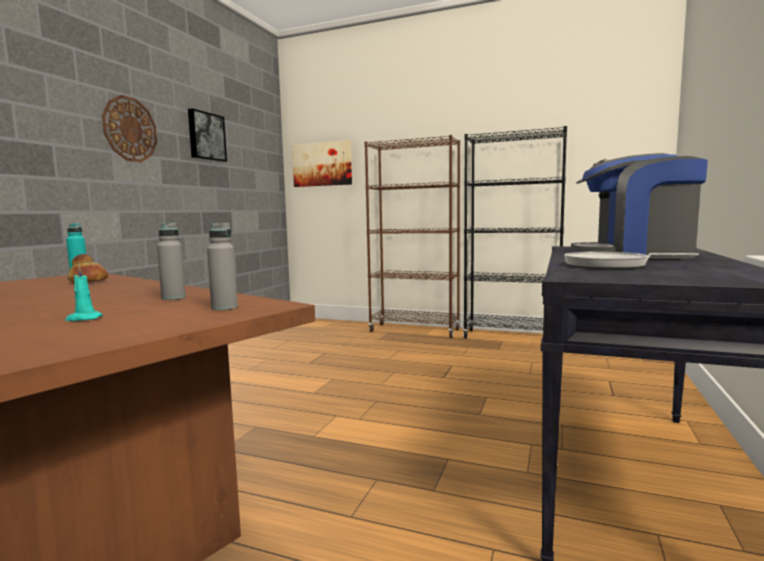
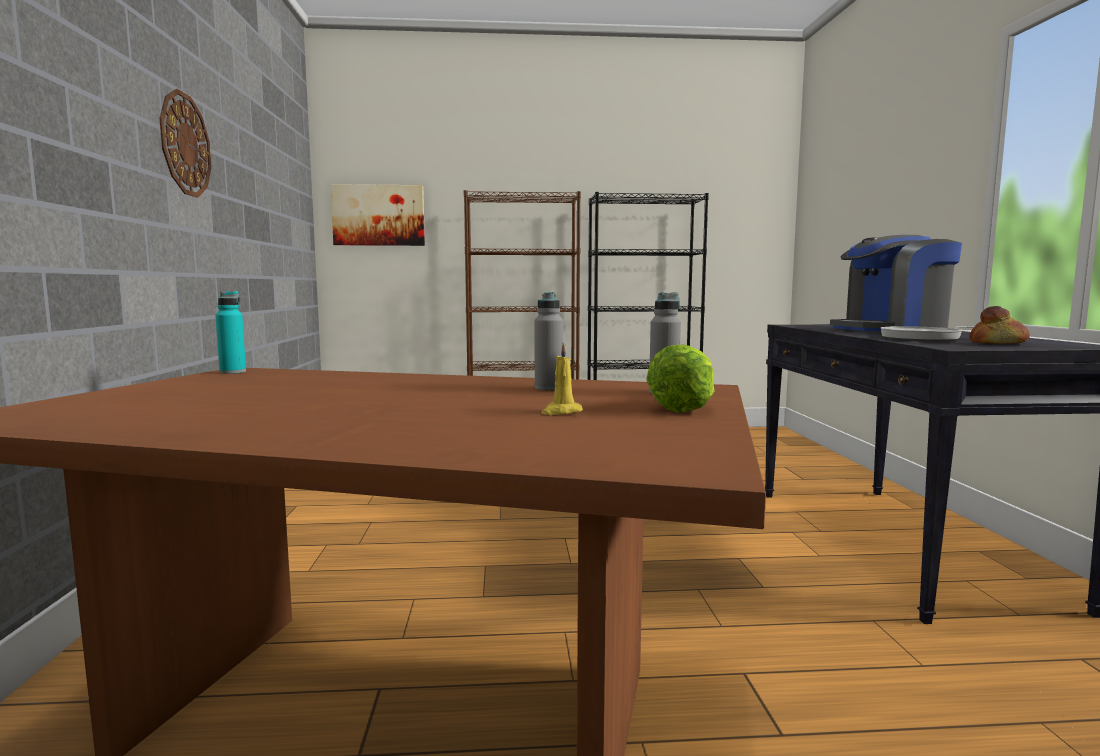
camera: 25 degrees left, 0 degrees up
turquoise candle [65,265,103,321] -> yellow candle [542,342,583,415]
bread [68,254,108,283] -> bread moved to [969,306,1030,344]
picture [188,108,227,162] -> none
none -> lettuce [646,344,714,413]

